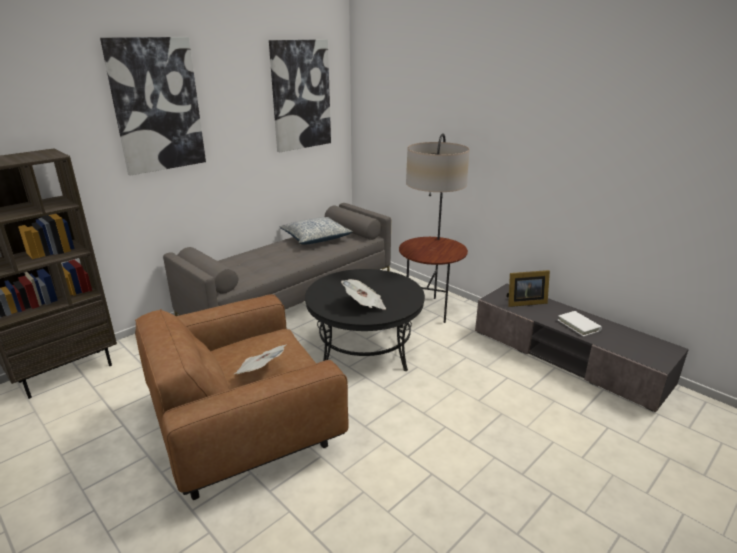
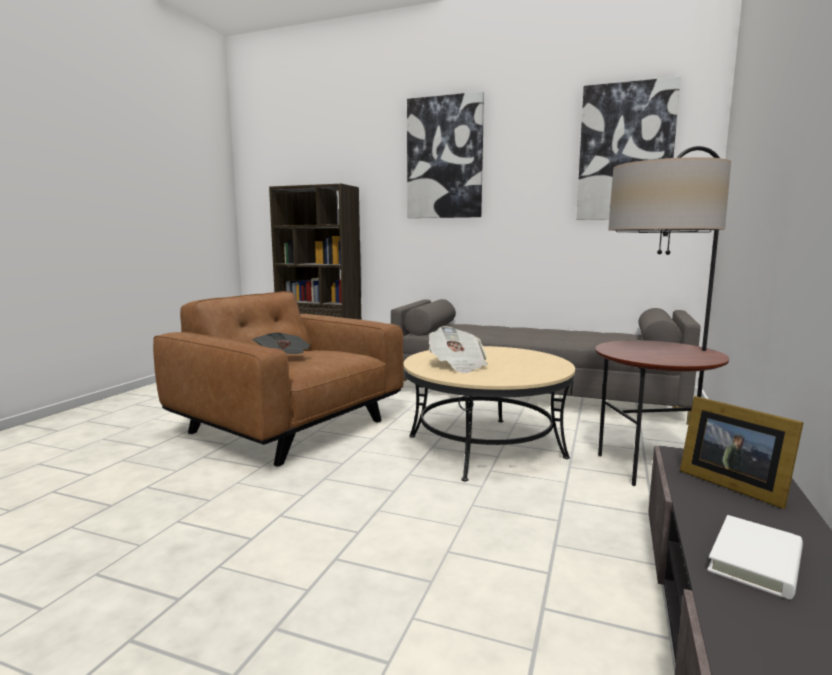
camera: 65 degrees right, 15 degrees down
pillow [280,217,353,245] -> none
black coffee table [305,269,425,371] -> beige coffee table [403,346,575,481]

